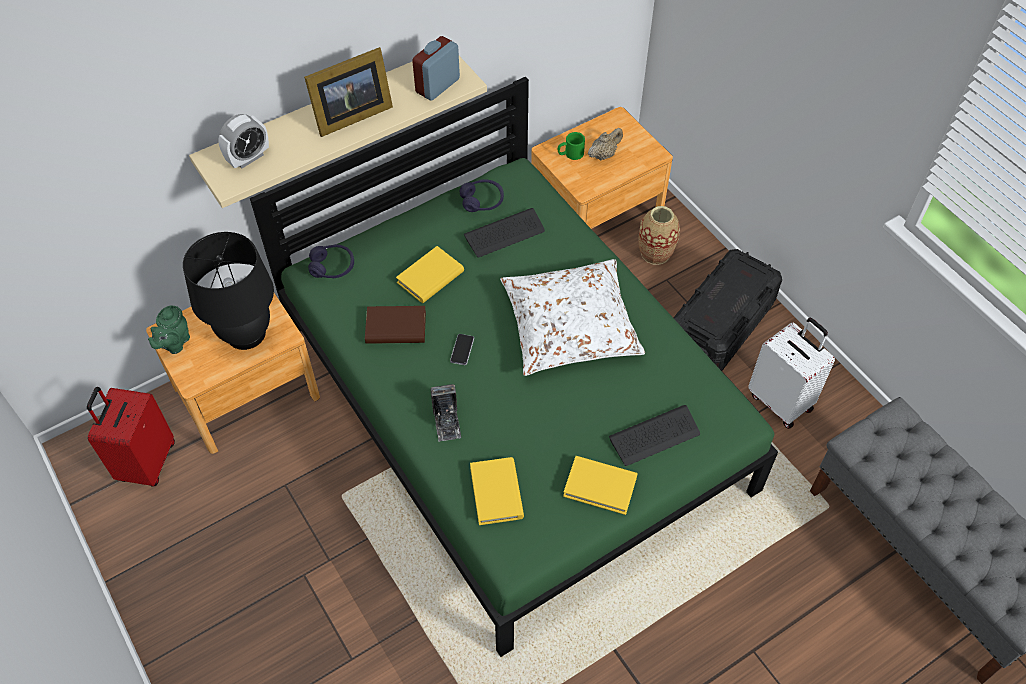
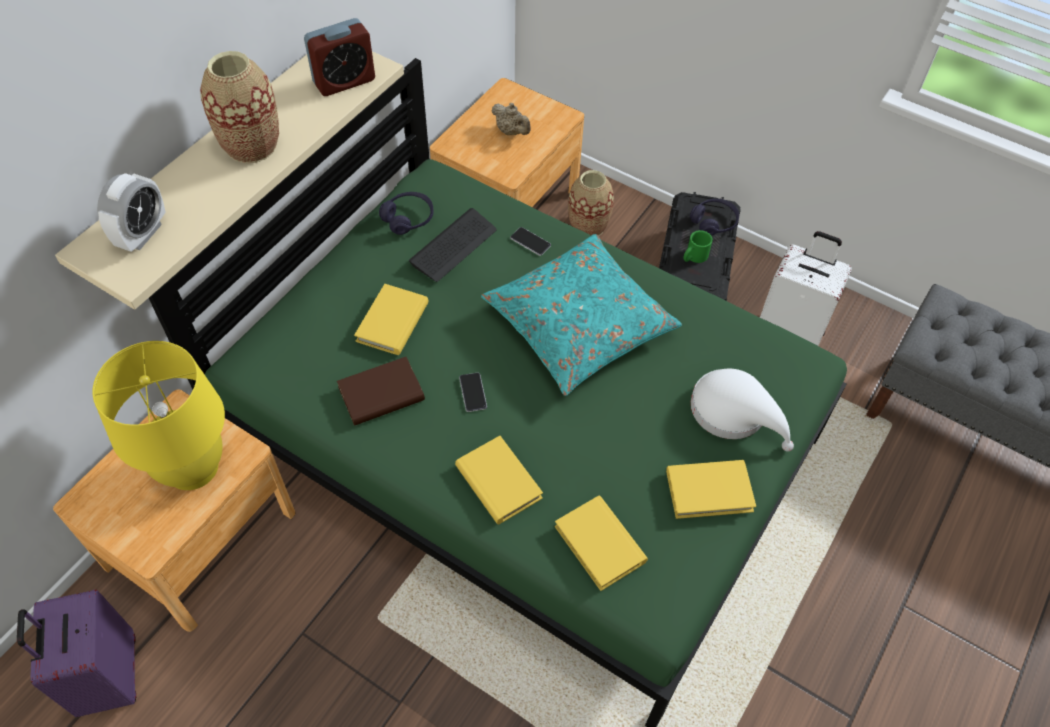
camera: 25 degrees left, 0 degrees up
red suitcase [87,387,175,487] -> purple suitcase [17,590,136,717]
green teapot [148,305,190,354] -> none
black table lamp [183,232,274,350] -> yellow table lamp [92,341,225,490]
picture frame [304,47,393,137] -> vase [200,51,279,163]
purple headphones [308,244,354,279] -> purple headphones moved to [690,199,739,236]
alarm clock [412,36,460,101] -> alarm clock turned 135 degrees counterclockwise [304,18,375,96]
camera [431,384,461,442] -> yellow book [455,436,543,525]
white pillow [500,259,645,376] -> turquoise pillow [481,234,682,396]
green mug [558,132,585,160] -> green mug moved to [683,230,713,263]
beige teapot [588,128,623,160] -> beige teapot turned 105 degrees clockwise [491,103,531,135]
keyboard [609,405,700,466] -> white hat [691,369,794,452]
none -> phone [510,227,551,256]

